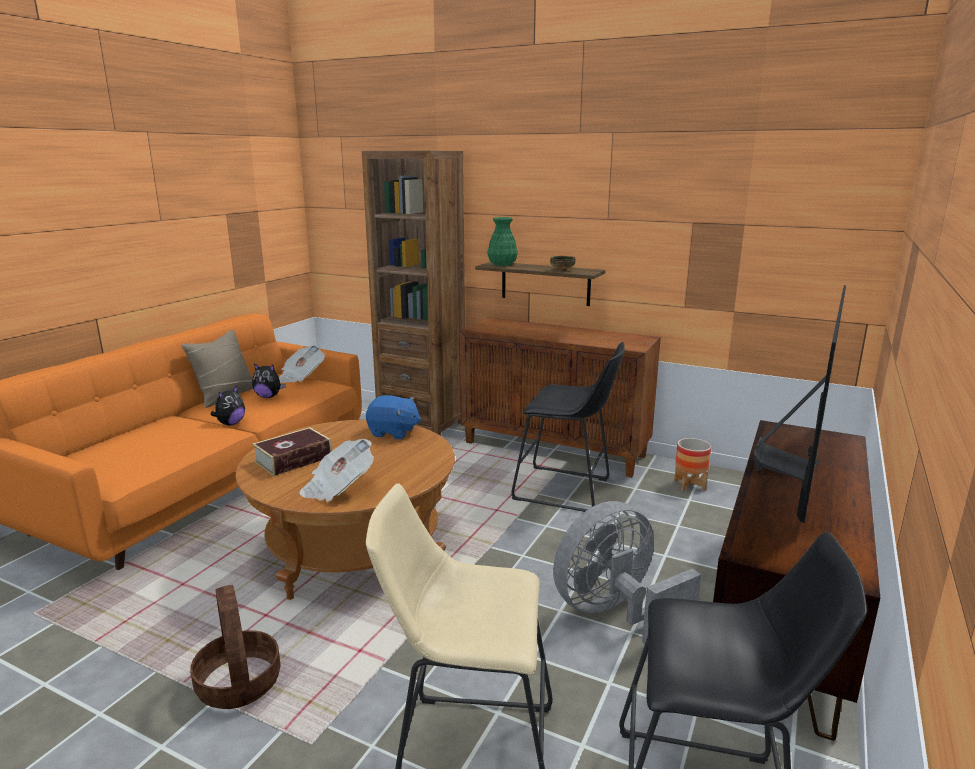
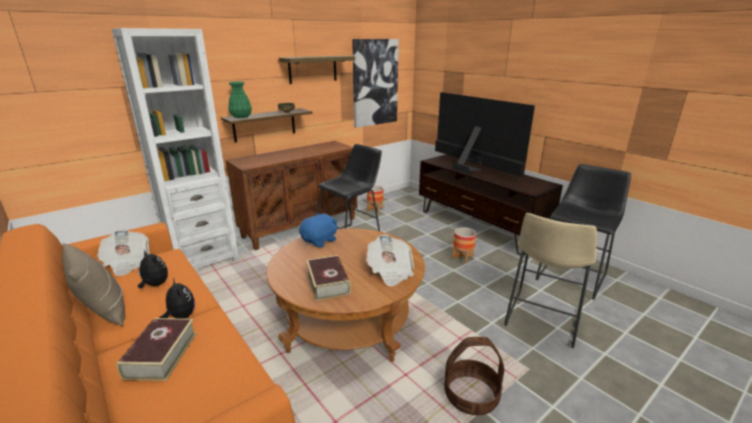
camera: 65 degrees left, 5 degrees up
plush toy [252,364,286,398] -> plush toy turned 90 degrees counterclockwise [138,250,168,288]
brown bookcase [362,151,465,436] -> white bookcase [112,28,239,269]
grey fan [553,501,701,644] -> planter [452,227,476,264]
none -> book [116,318,197,381]
none -> shelf [279,56,355,84]
none -> picture [352,39,399,128]

